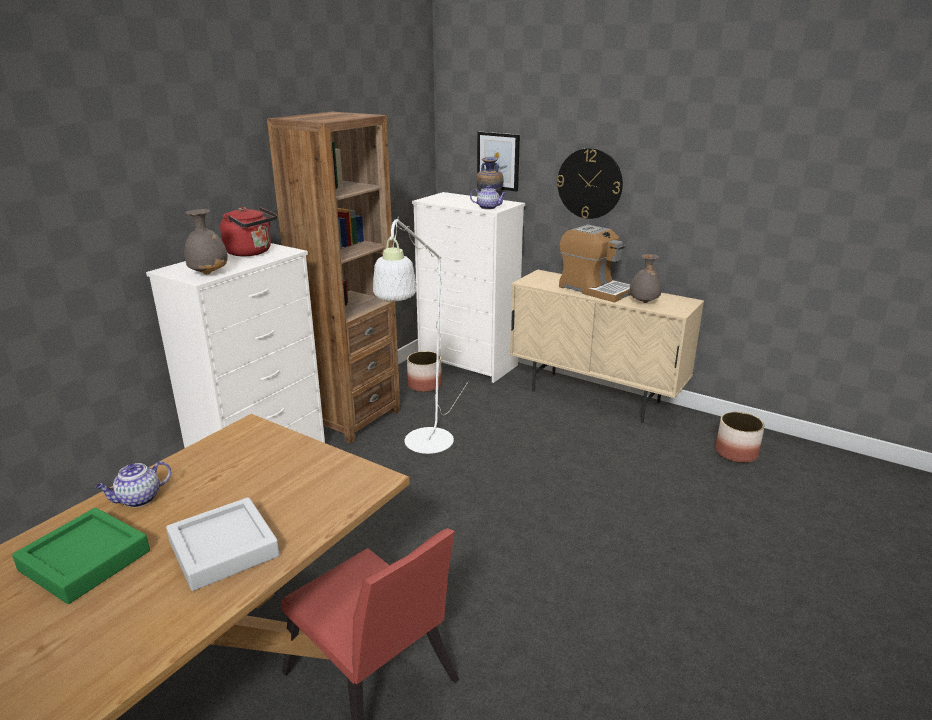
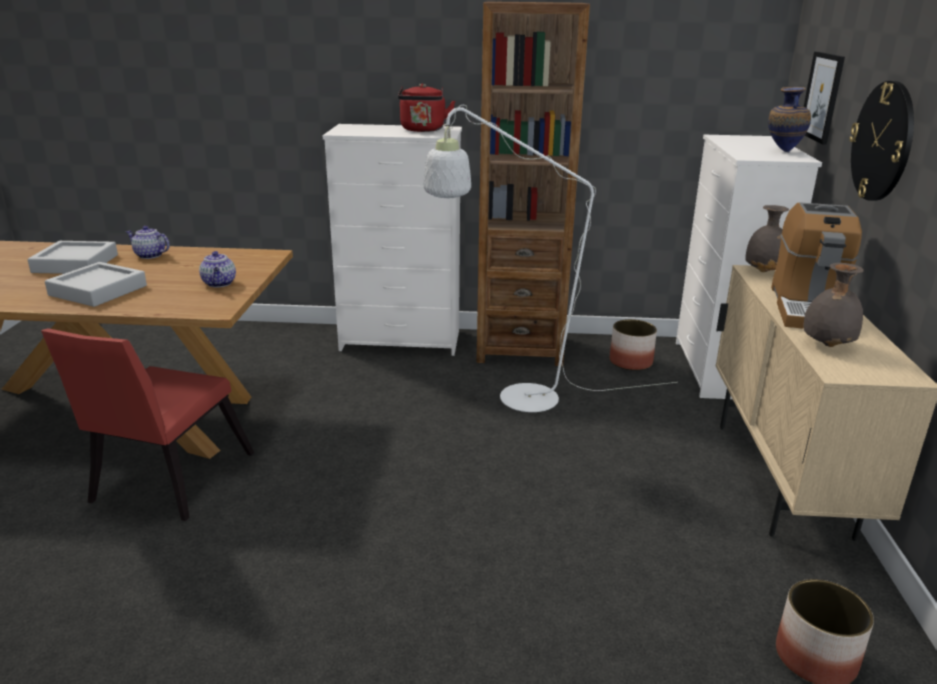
camera: 60 degrees right, 0 degrees up
green tray [12,508,150,604] -> grey tray [27,241,118,274]
grey vase [184,209,228,274] -> grey vase moved to [745,205,789,272]
teapot [470,185,507,210] -> teapot moved to [199,251,236,287]

